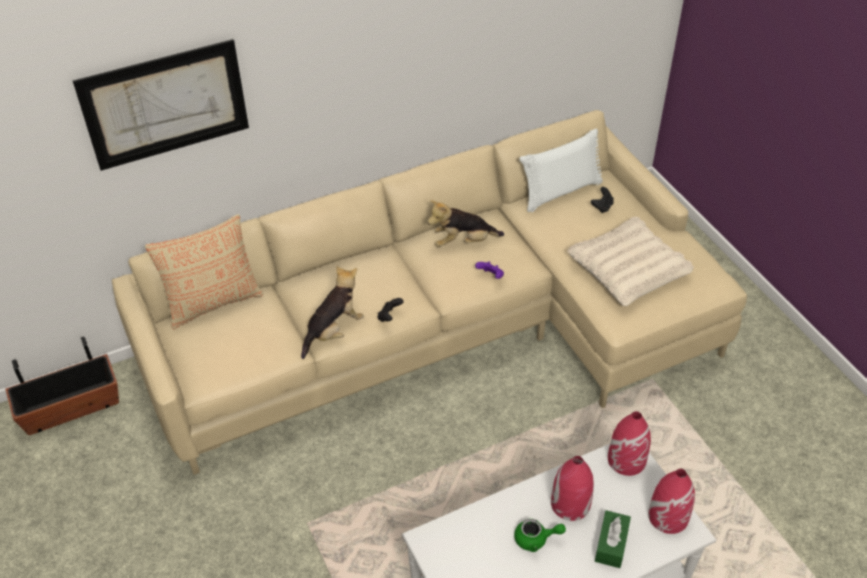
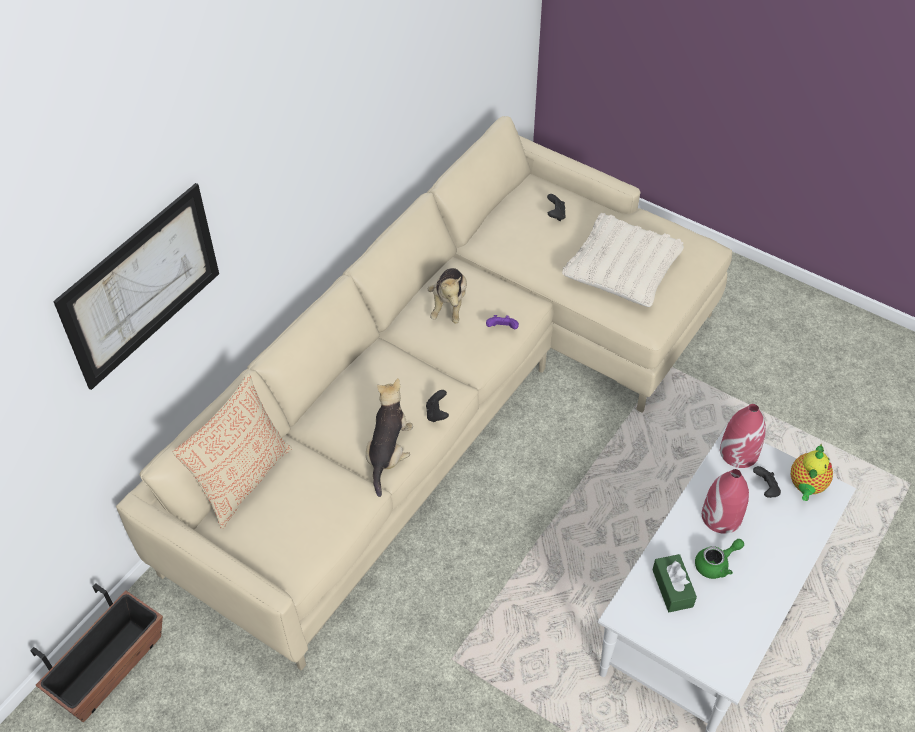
camera: 30 degrees left, 5 degrees up
plush toy [427,200,504,247] -> plush toy turned 45 degrees counterclockwise [428,268,467,323]
white pillow [519,129,603,213] -> none
green tissue box [595,510,631,568] -> green tissue box moved to [652,554,697,612]
red vase [648,469,695,534] -> teapot [791,443,833,501]
none -> black game controller [753,466,781,498]

